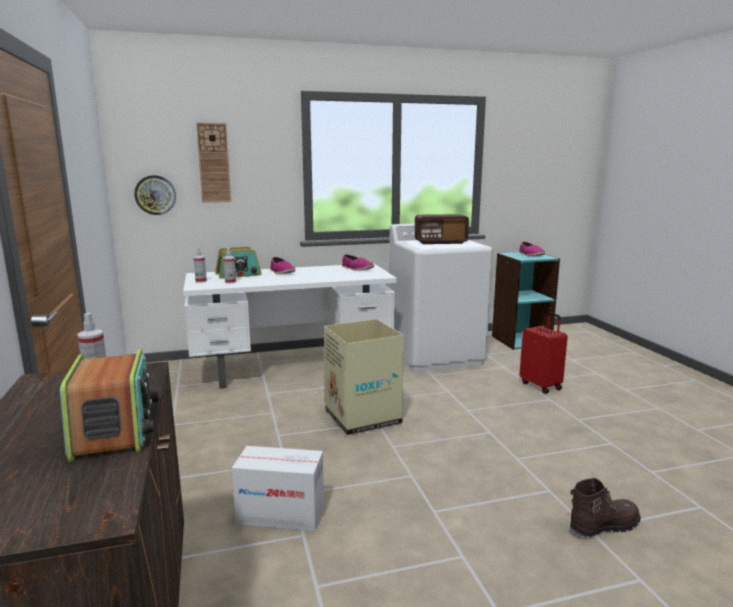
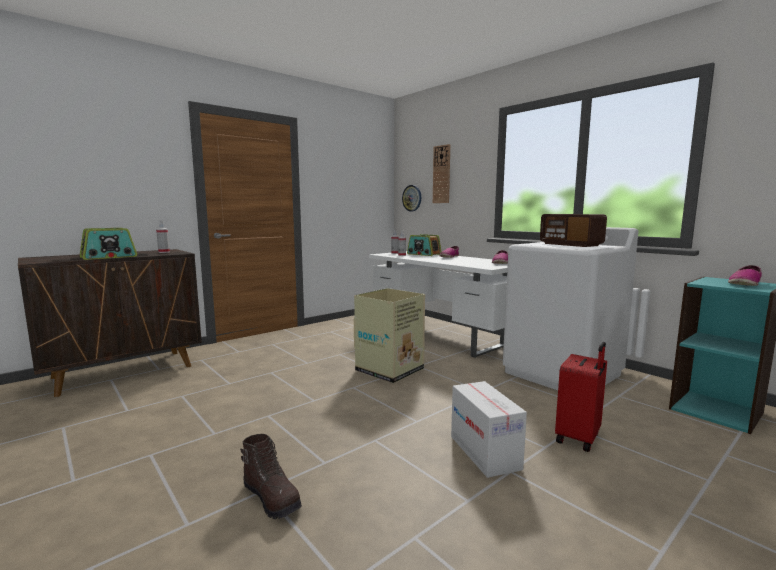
camera: 65 degrees right, 5 degrees down
cardboard box [232,446,324,532] -> cardboard box moved to [451,381,527,478]

